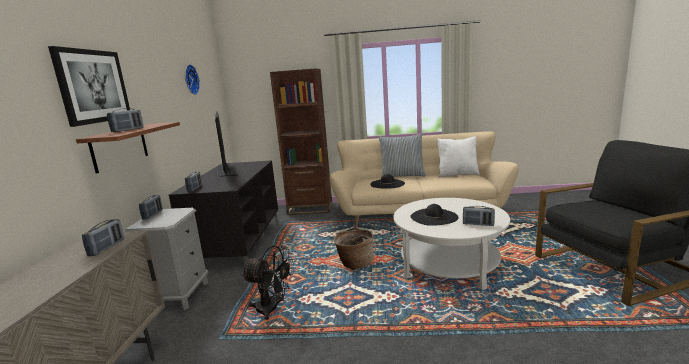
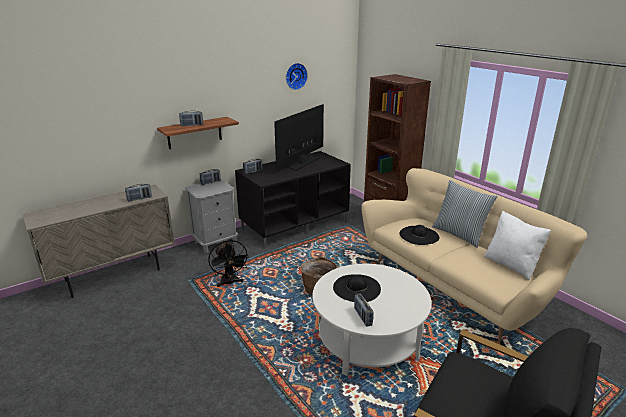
camera: 50 degrees right, 10 degrees up
picture [48,46,130,127] -> none

